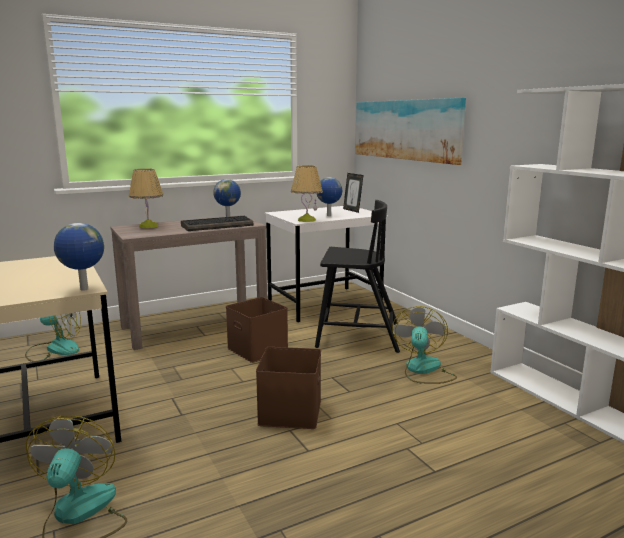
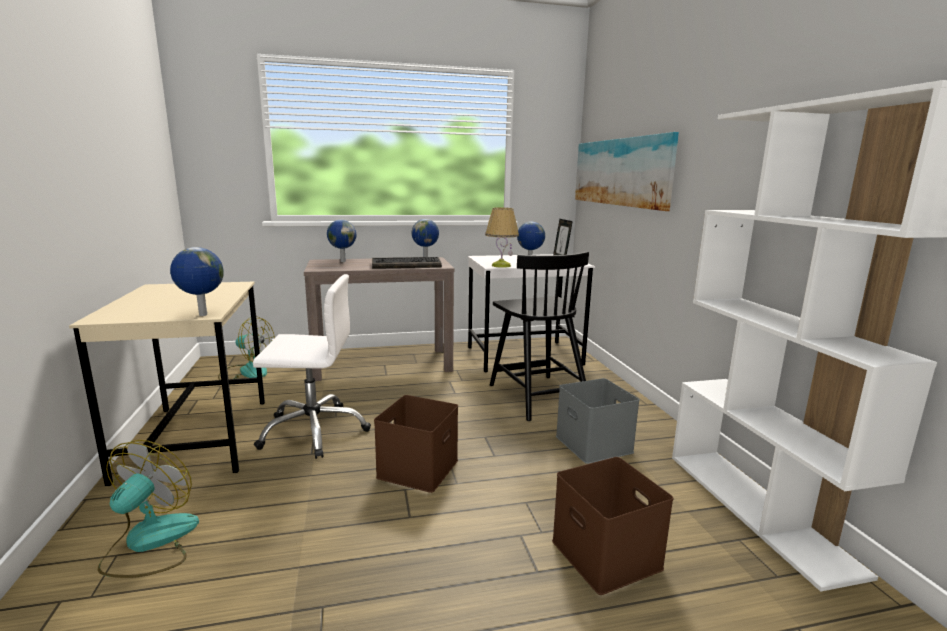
camera: 15 degrees right, 0 degrees up
table lamp [129,169,164,228] -> globe [327,220,356,262]
brown storage box [226,297,288,363] -> brown storage box moved to [552,457,674,595]
black chair [315,200,400,353] -> black chair turned 45 degrees clockwise [490,251,589,421]
fan [392,306,457,384] -> grey storage box [556,378,640,464]
none -> white office chair [253,274,371,459]

